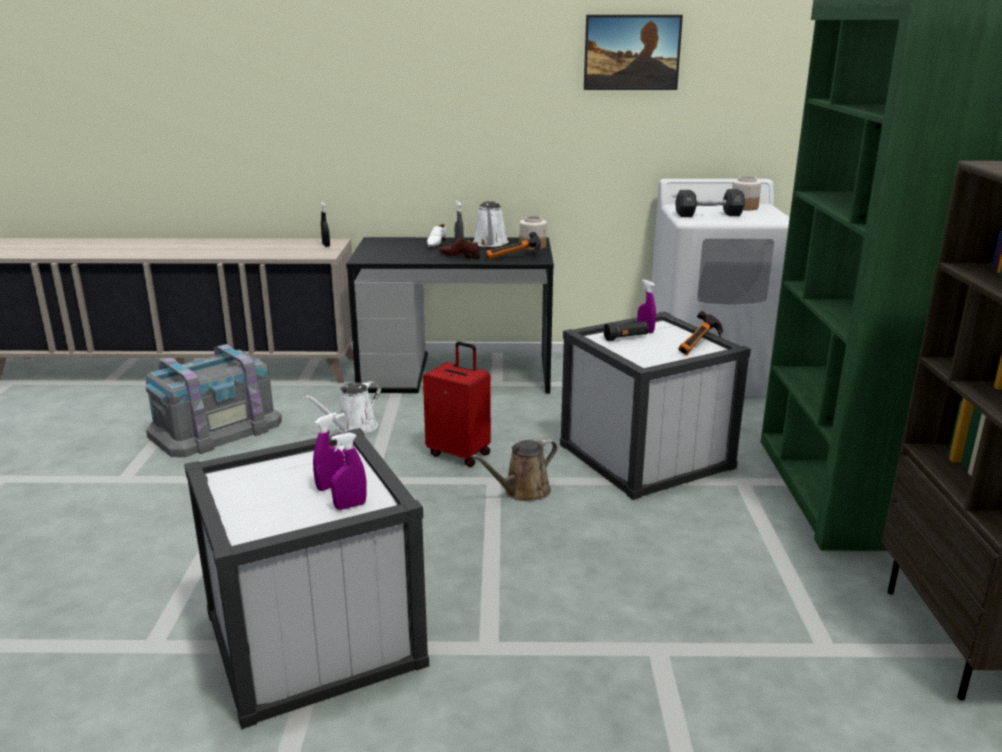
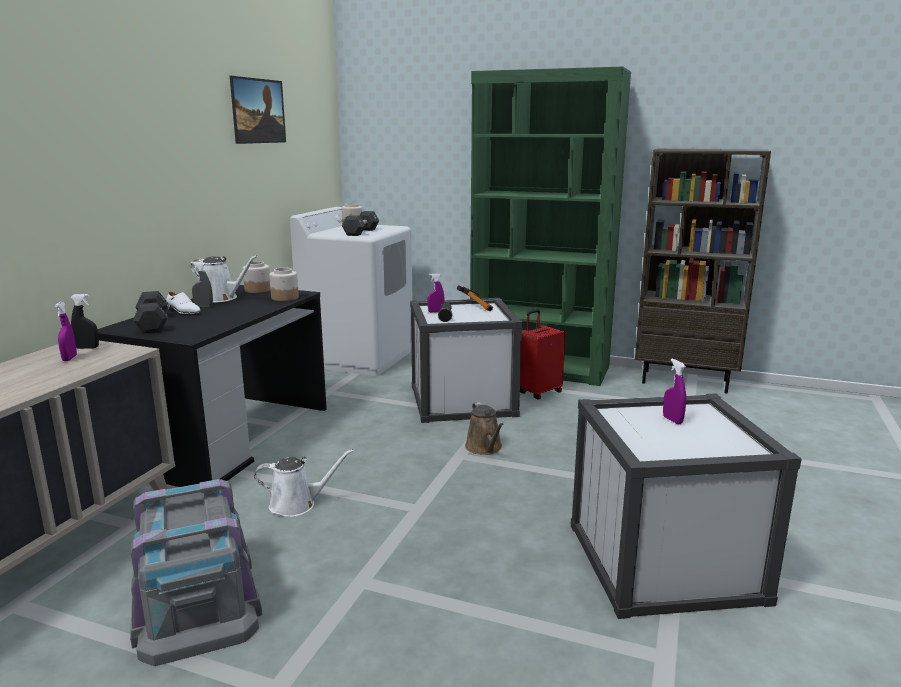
camera: 70 degrees left, 5 degrees down
white watering can [303,381,381,433] -> white watering can turned 75 degrees counterclockwise [254,449,354,517]
purple spray bottle [331,432,367,510] -> purple spray bottle moved to [55,301,77,361]
red suitcase [423,342,491,467] -> red suitcase moved to [520,310,566,400]
brown shoe [439,238,480,259] -> none
hammer [486,232,541,260] -> jar [269,268,299,301]
none -> black dumbbell [133,291,168,333]

